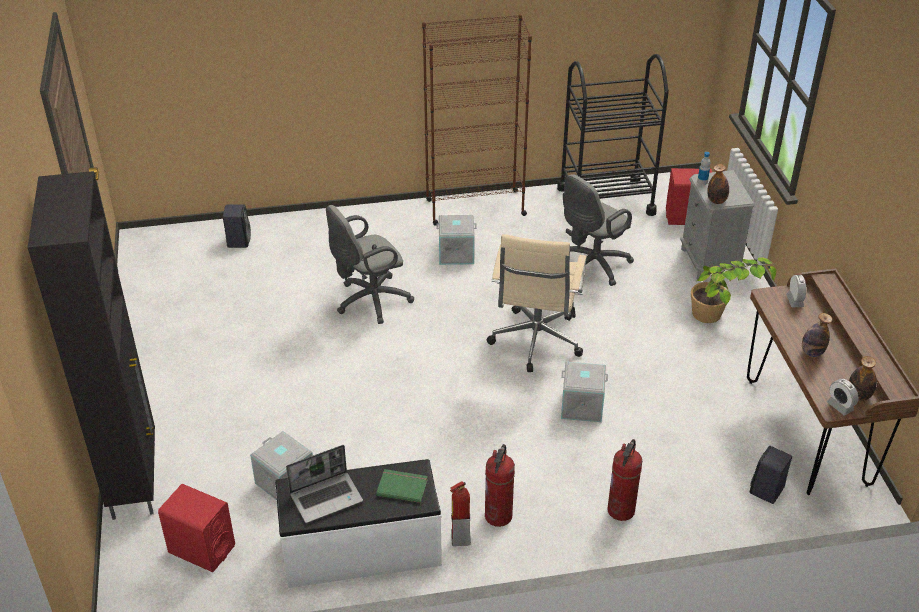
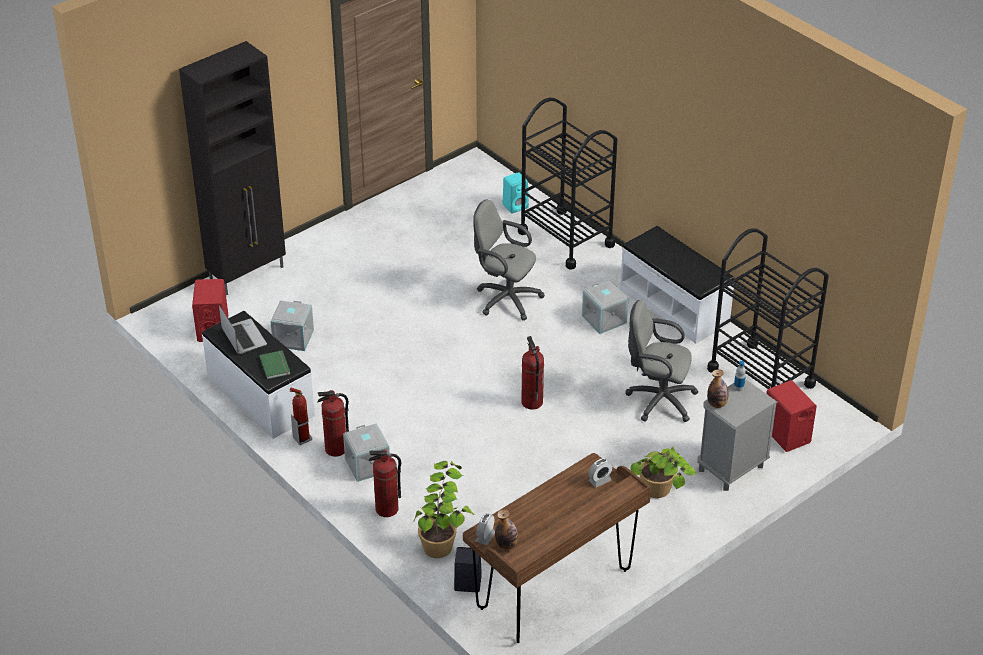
camera: 60 degrees right, 0 degrees up
black speaker [223,204,251,248] -> turquoise speaker [503,172,529,213]
laptop [286,445,363,523] -> laptop turned 150 degrees counterclockwise [219,305,267,354]
brown bookcase [422,14,532,225] -> white bench [620,226,735,344]
beige office chair [487,234,587,372] -> fire extinguisher [521,336,544,410]
grey storage box [561,362,608,422] -> grey storage box moved to [343,424,390,482]
bottle [802,313,832,357] -> none
none -> potted plant [413,461,475,558]
none -> black cart [518,98,617,270]

